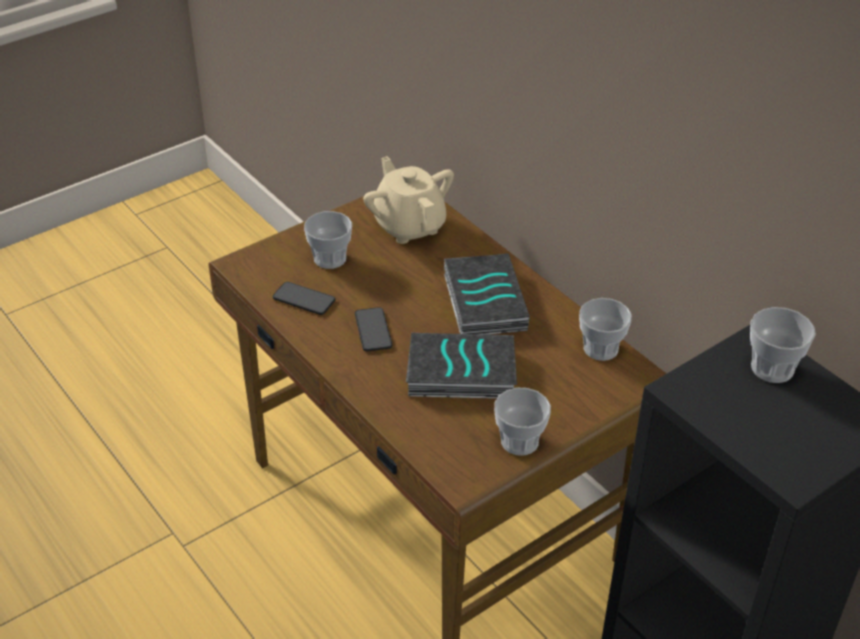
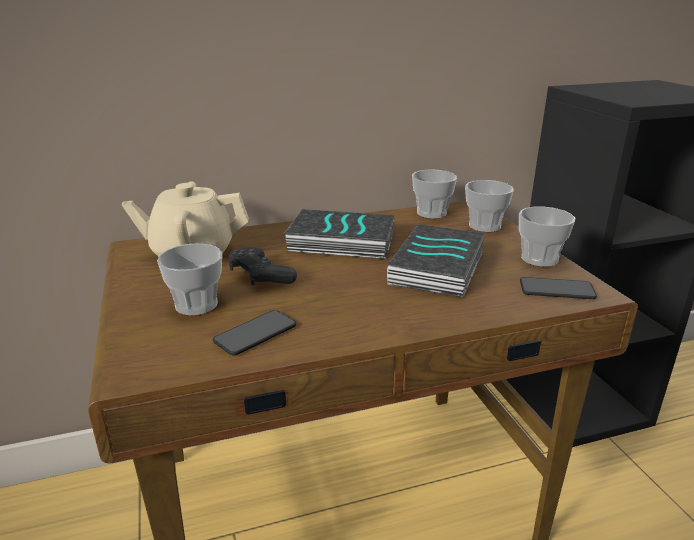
camera: 70 degrees left, 15 degrees down
phone [355,307,392,351] -> phone moved to [520,277,597,299]
cup [750,307,816,383] -> cup moved to [465,180,514,232]
none -> black game controller [228,248,297,285]

